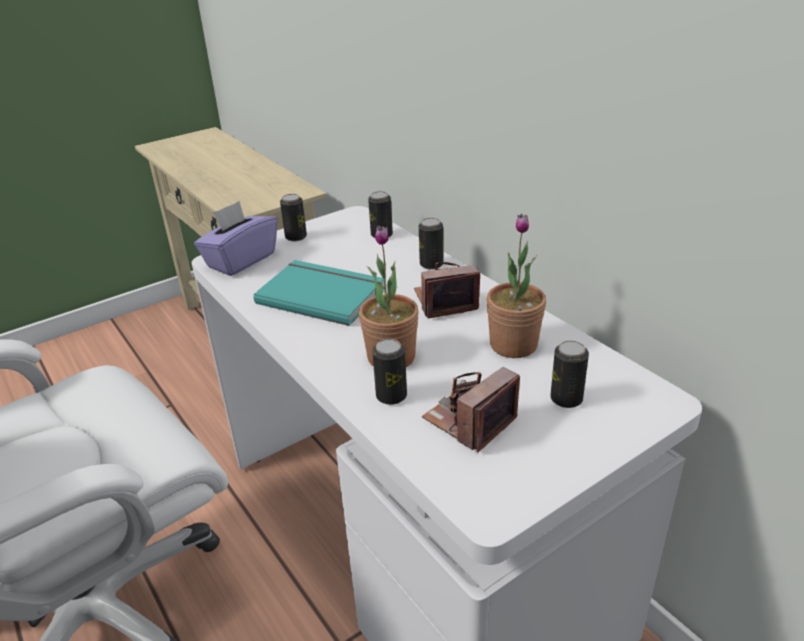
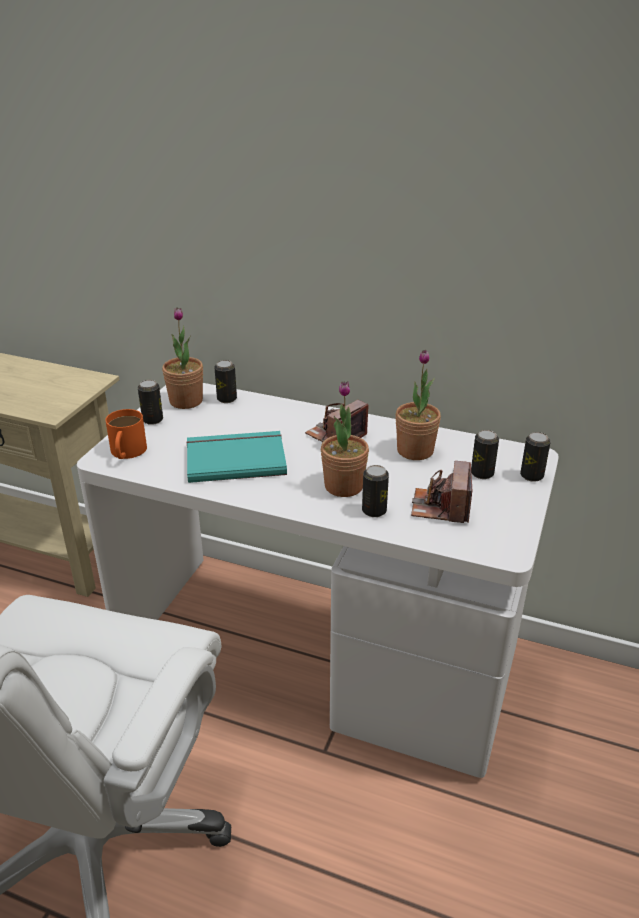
camera: 35 degrees left, 0 degrees up
purple tissue box [194,201,277,276] -> orange mug [105,409,147,459]
can [419,218,443,269] -> can moved to [520,432,551,482]
none -> potted plant [162,307,203,409]

